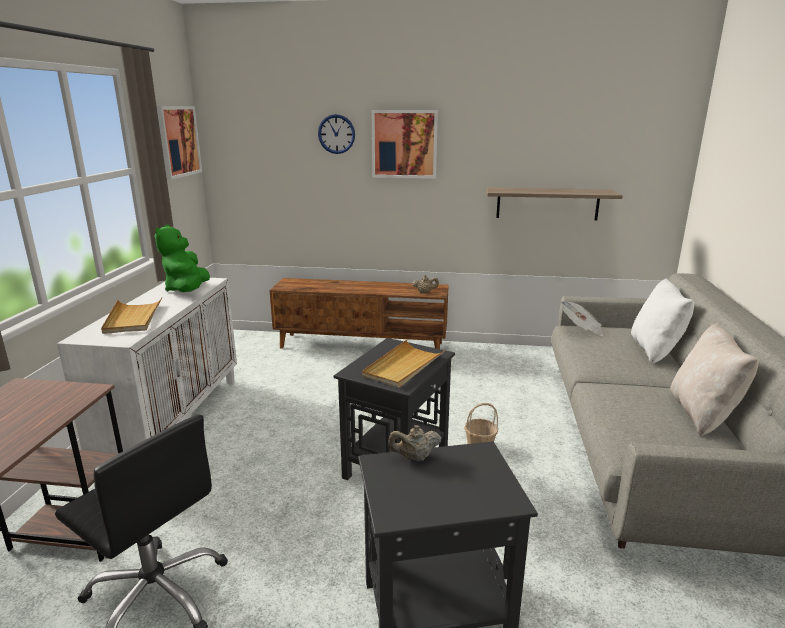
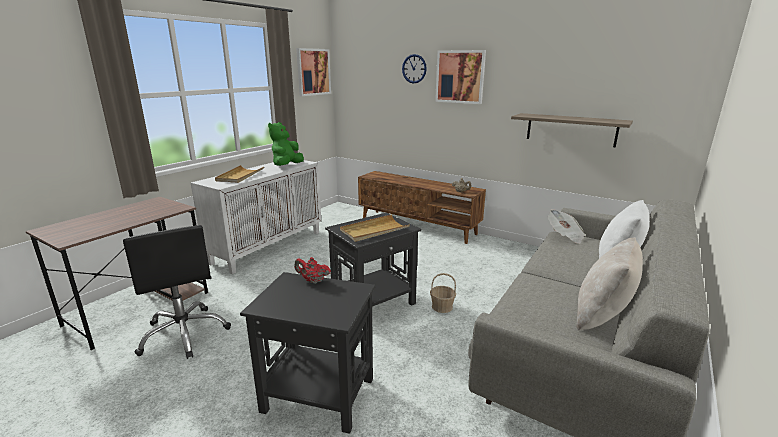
camera: 25 degrees right, 0 degrees up
beige teapot [388,425,441,461] -> red teapot [294,257,331,284]

